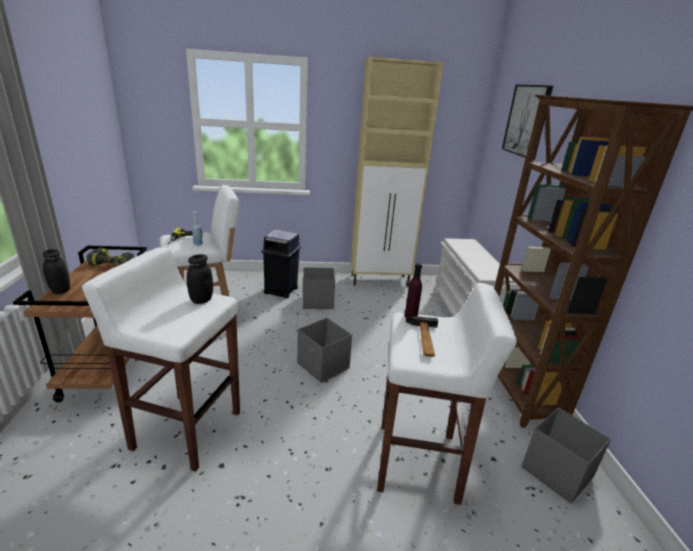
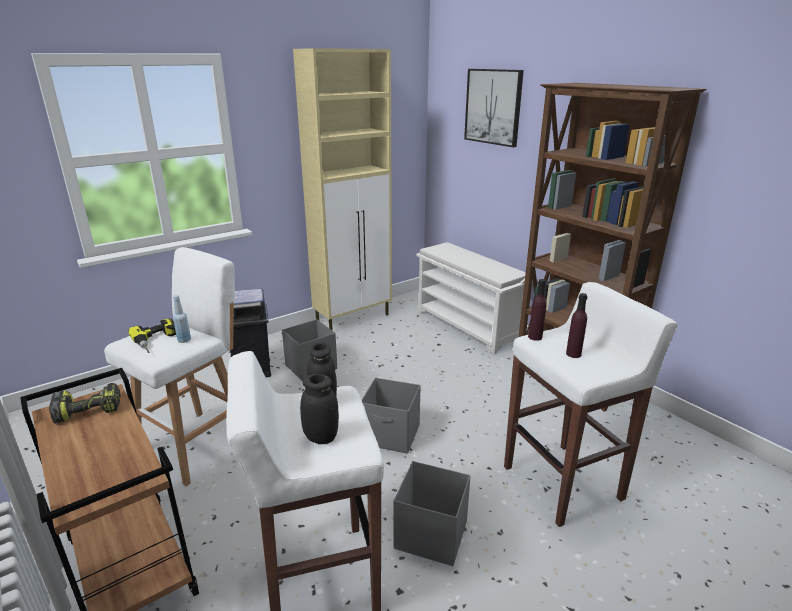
camera: 30 degrees left, 0 degrees up
black jar [43,249,70,294] -> black jar moved to [300,374,339,444]
hammer [406,316,438,357] -> purple bottle [566,293,587,358]
grey storage box [522,407,611,504] -> grey storage box moved to [394,461,470,566]

